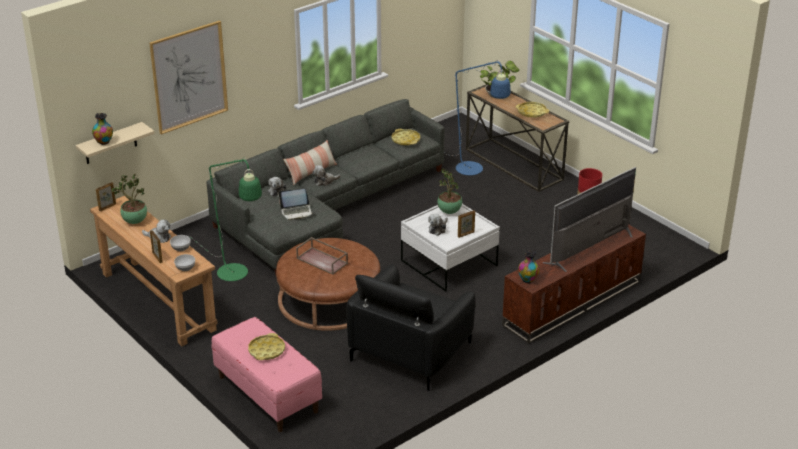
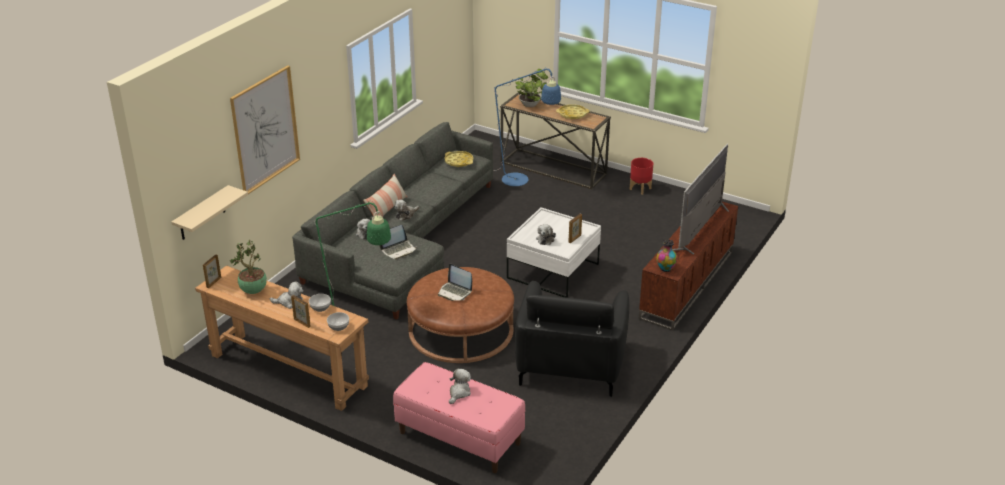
camera: 20 degrees left, 0 degrees up
vase [92,113,113,145] -> none
yellow tray [248,333,285,360] -> plush toy [449,369,471,404]
brown tray [296,237,348,275] -> laptop [438,264,472,301]
potted plant [438,169,462,214] -> none

